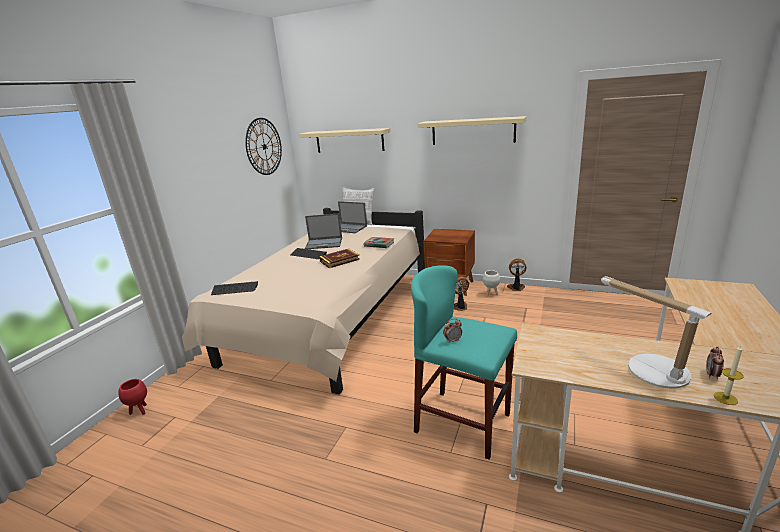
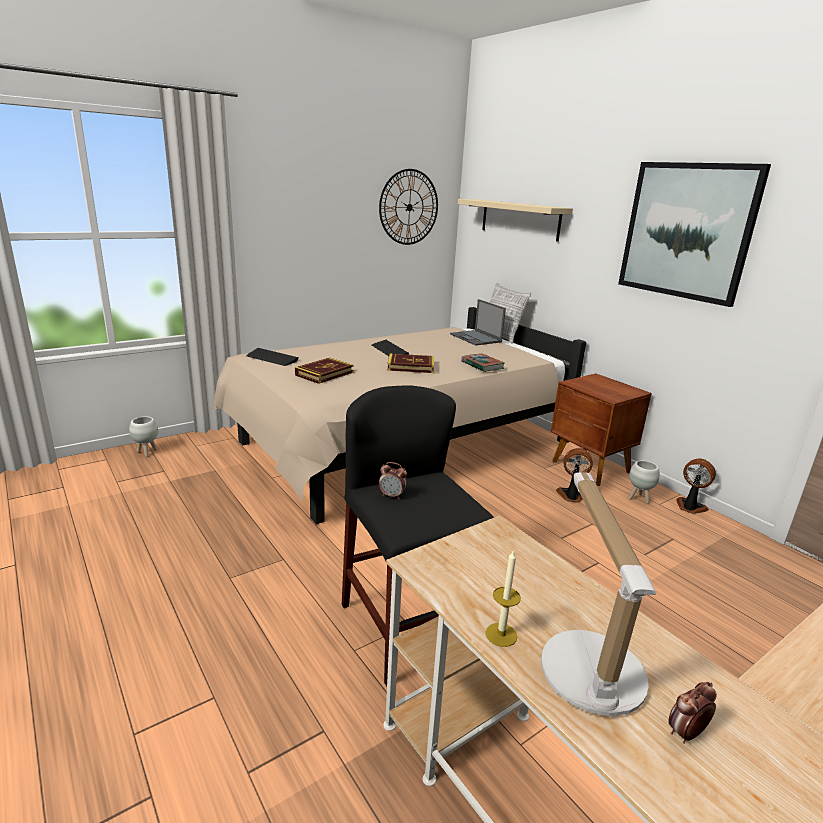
camera: 30 degrees right, 0 degrees up
red planter [118,379,147,415] -> white planter [129,416,158,457]
laptop [305,213,342,249] -> none
turquoise stool [411,265,517,460] -> black stool [342,385,494,686]
beige shelf [417,116,526,145] -> picture [618,162,771,307]
candle [714,345,744,405] -> candle moved to [485,549,521,647]
none -> book [295,358,354,384]

